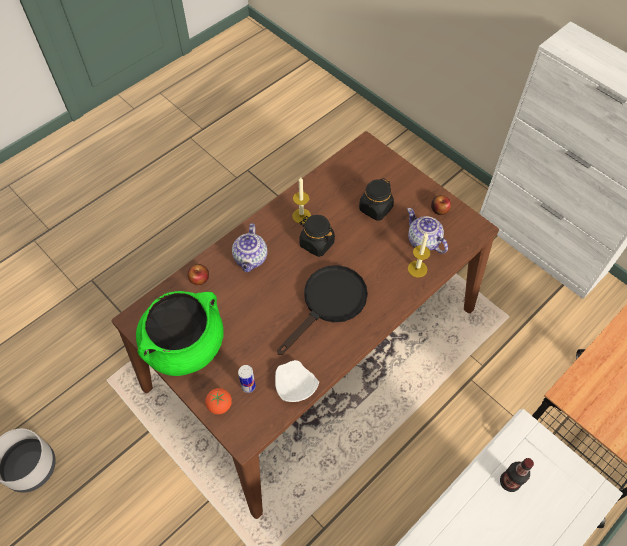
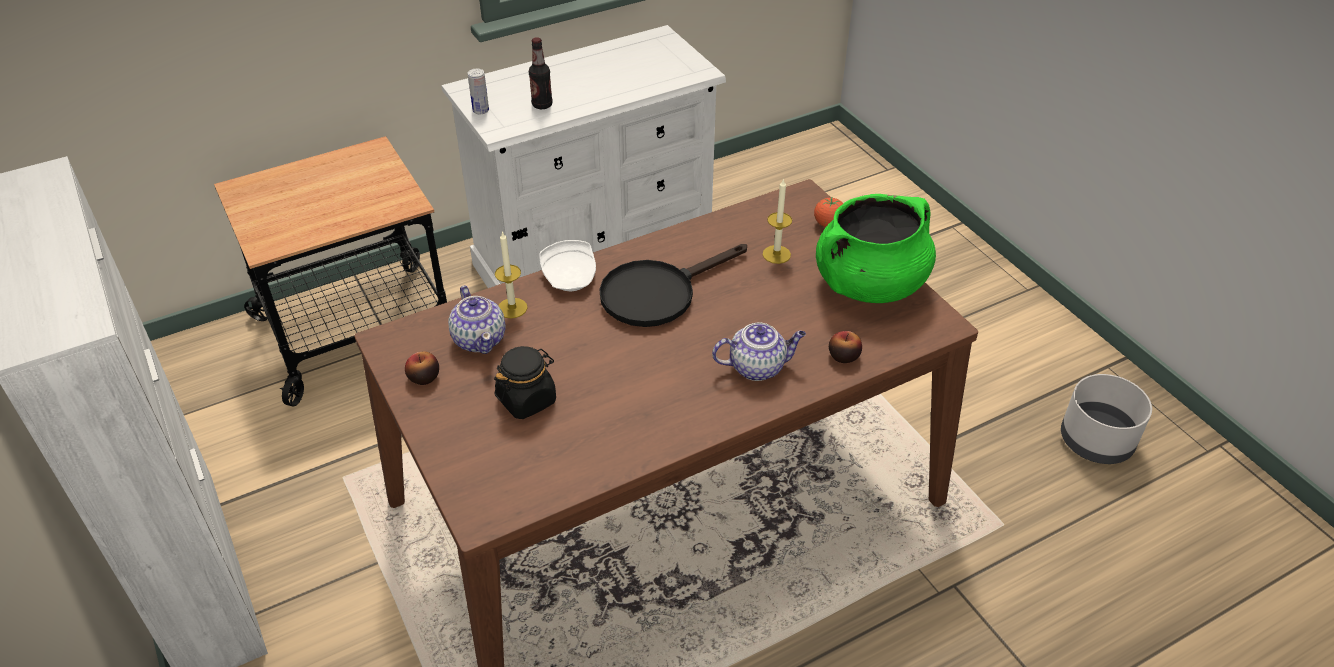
camera: 165 degrees left, 15 degrees down
teapot [232,223,268,272] -> teapot turned 60 degrees clockwise [712,323,806,381]
can [238,365,256,393] -> can moved to [468,69,489,114]
white plate [275,360,319,402] -> white plate moved to [539,240,596,291]
candle [292,177,311,224] -> candle moved to [763,178,792,264]
black jar [299,215,335,257] -> none

